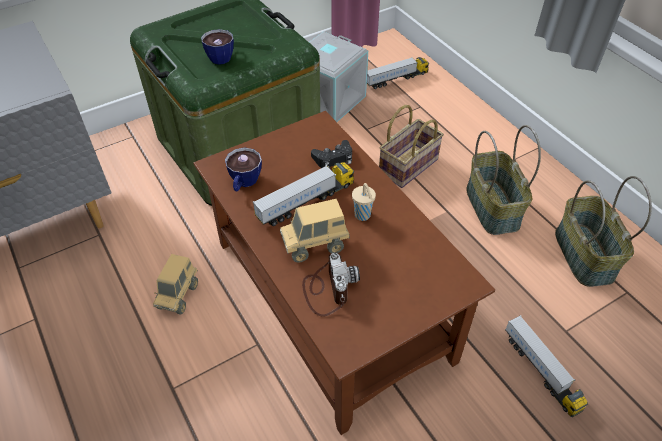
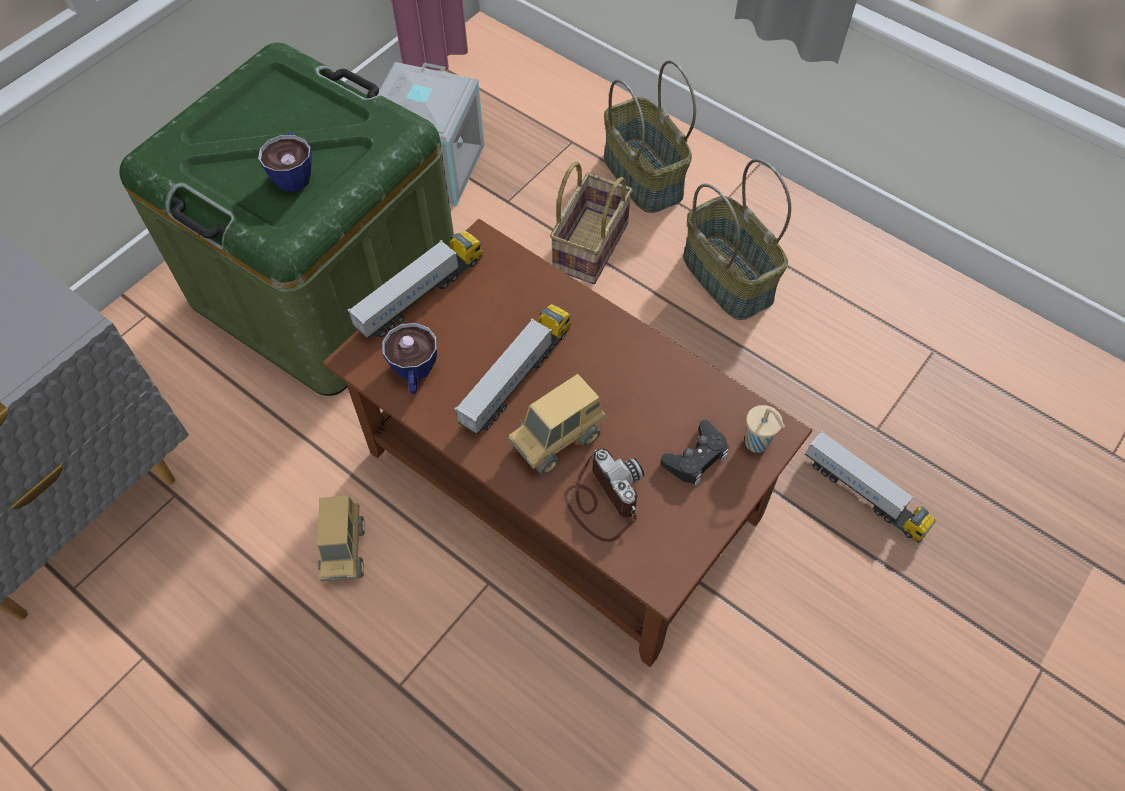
camera: 20 degrees left, 10 degrees up
black game controller [311,140,352,169] -> black game controller moved to [661,420,729,486]
beige cup [352,183,376,221] -> beige cup moved to [745,405,785,453]
toy truck [367,57,429,89] -> toy truck moved to [348,231,483,339]
basket [555,176,652,287] -> basket moved to [604,60,696,213]

